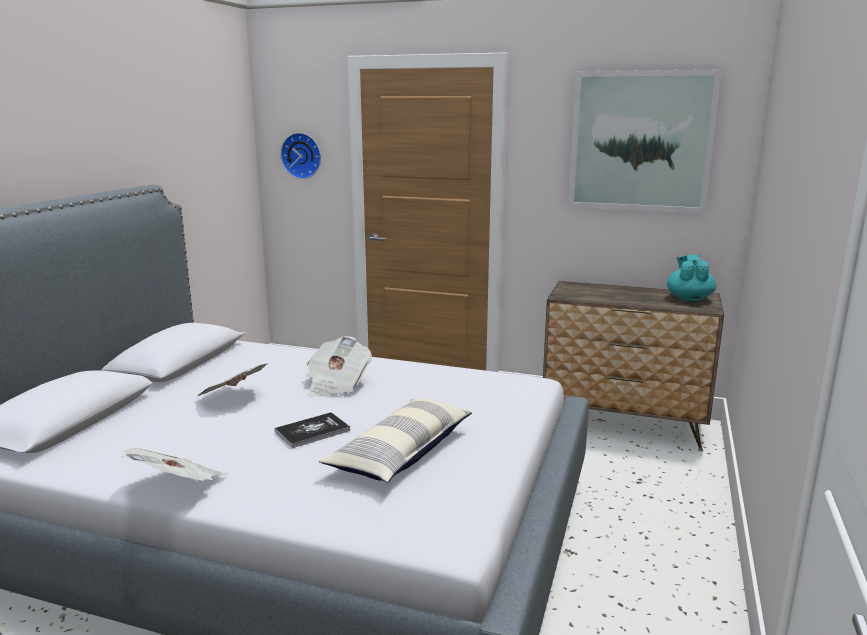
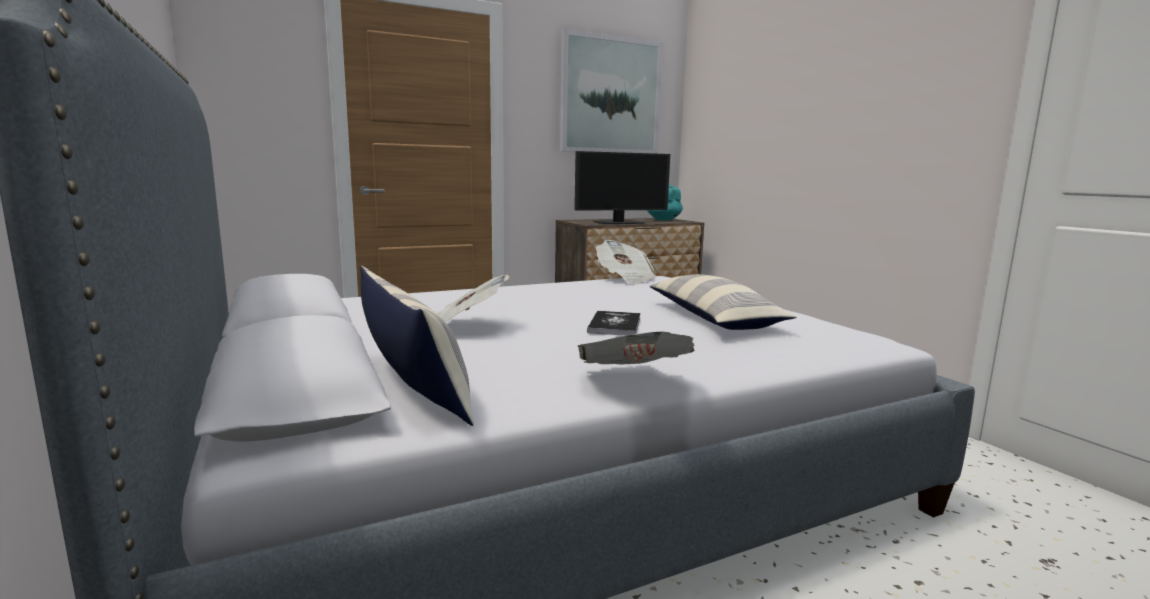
camera: 45 degrees left, 5 degrees down
wall clock [280,133,321,179] -> none
newspaper [306,336,372,397] -> newspaper moved to [595,240,657,285]
none -> pillow [360,266,474,426]
none -> monitor [574,151,670,224]

